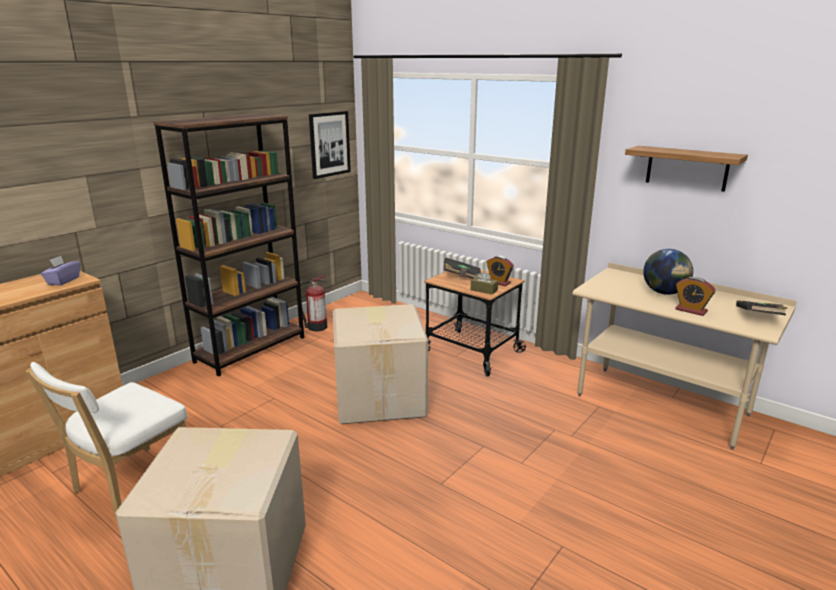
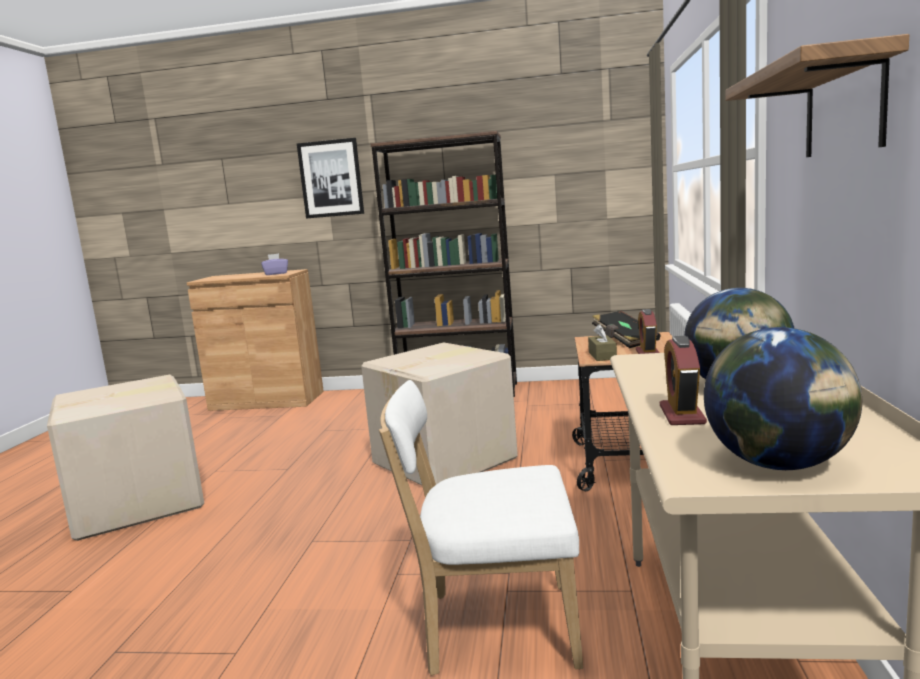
camera: 60 degrees right, 10 degrees down
white chair [26,362,188,521] -> white chair moved to [379,380,583,676]
fire extinguisher [300,275,327,331] -> none
picture [309,111,351,179] -> picture moved to [297,138,364,219]
black book [736,300,788,316] -> globe [704,327,862,470]

